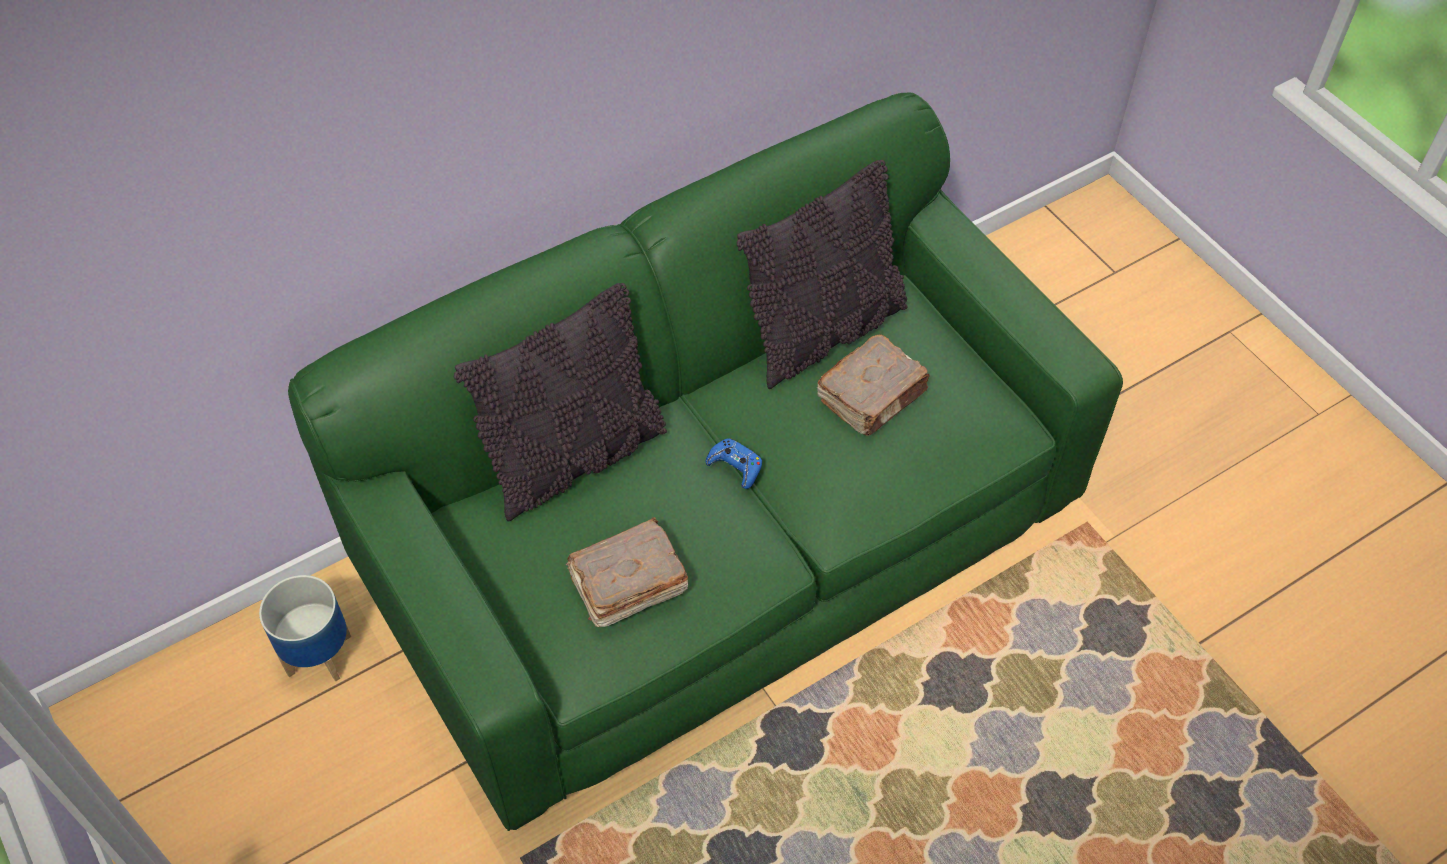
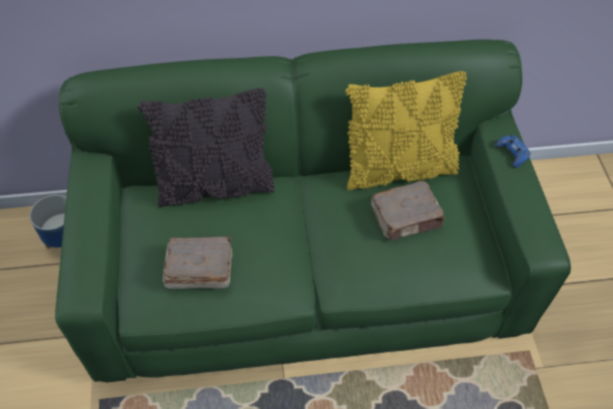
camera: 25 degrees right, 0 degrees up
blue game controller [705,438,762,489] -> blue game controller moved to [495,135,531,168]
black pillow [737,160,908,389] -> yellow pillow [345,71,467,191]

